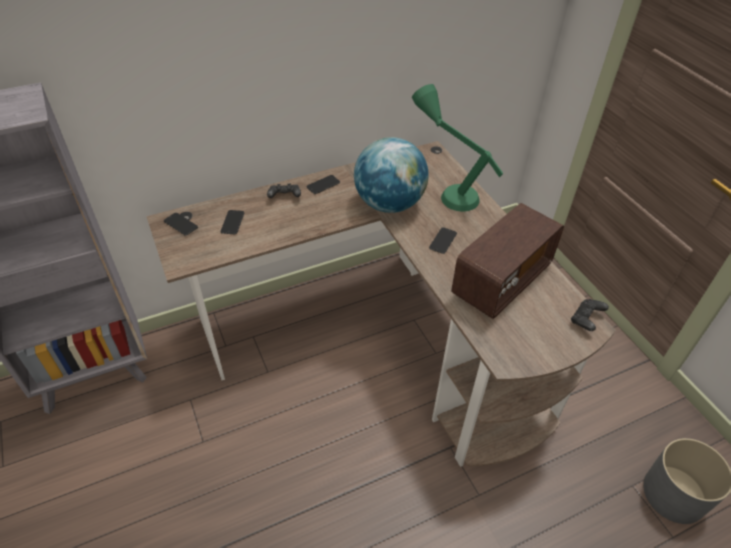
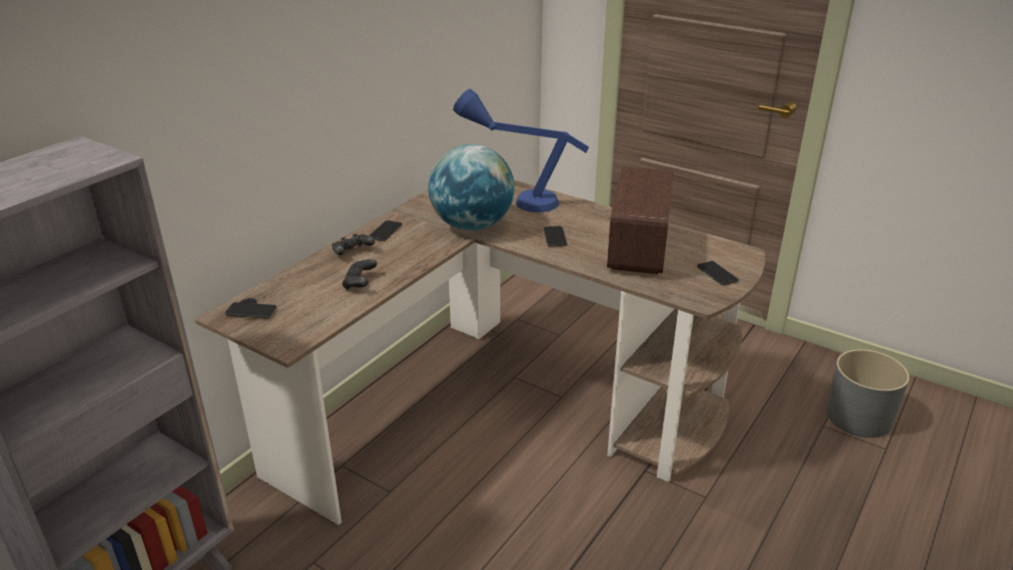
camera: 30 degrees left, 15 degrees down
phone [221,210,244,234] -> phone moved to [697,261,739,286]
green table lamp [412,84,503,211] -> blue table lamp [453,89,589,212]
black game controller [571,299,609,331] -> black game controller moved to [342,259,377,290]

